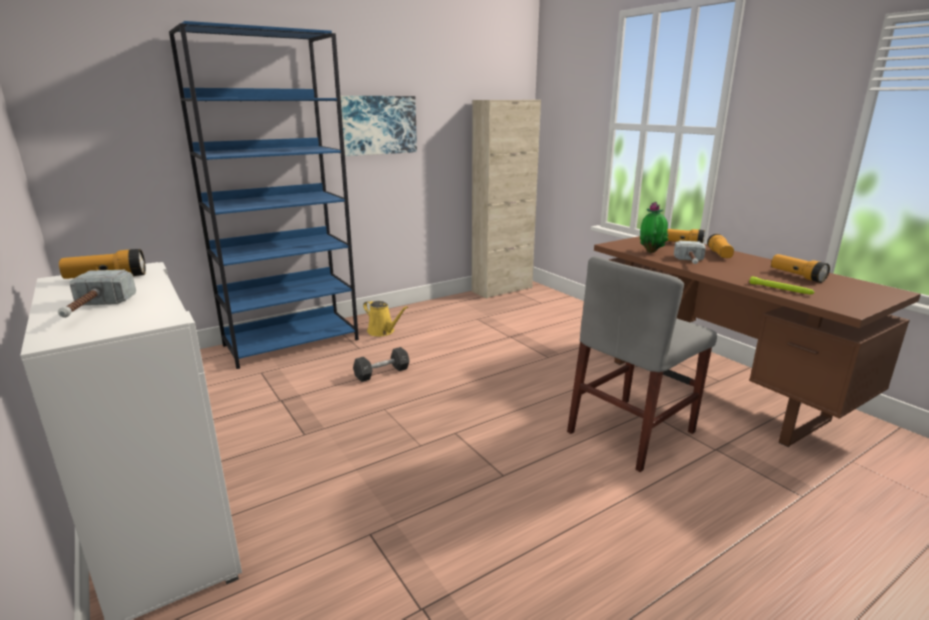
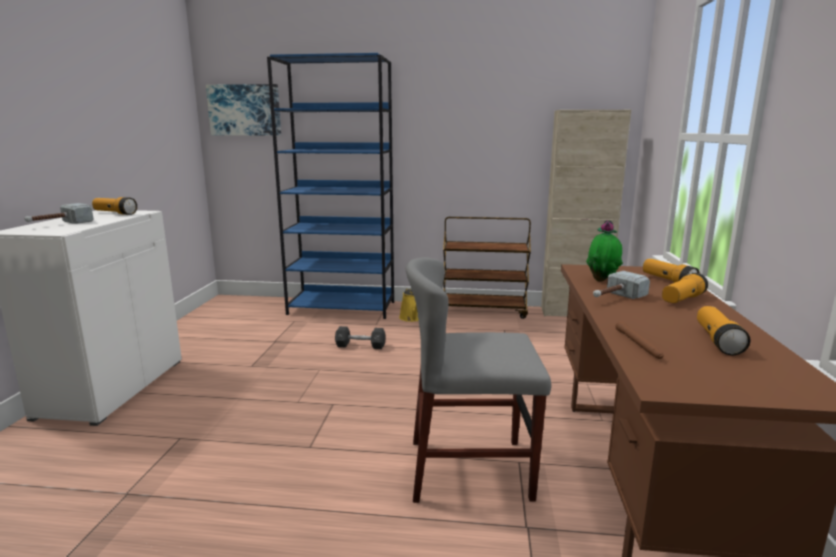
camera: 40 degrees right, 5 degrees down
picture [336,96,417,156] -> picture moved to [206,84,281,136]
green flashlight [749,276,815,295] -> brown flashlight [616,321,664,359]
none -> brown cart [443,217,531,319]

